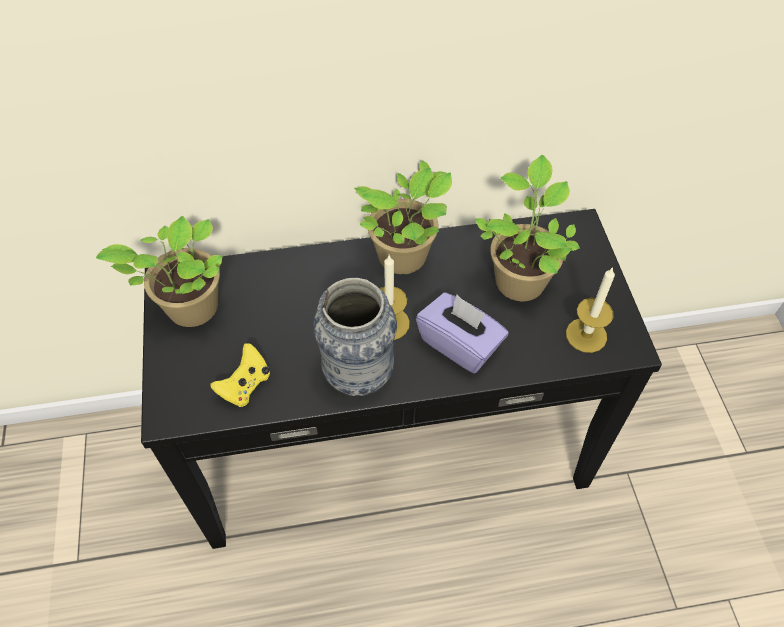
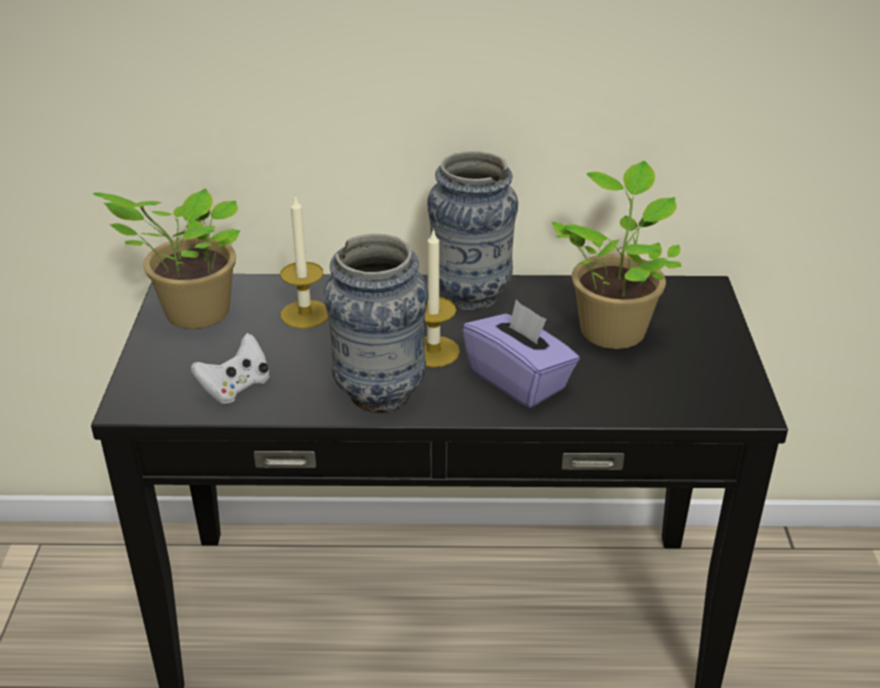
camera: 10 degrees right, 20 degrees down
yellow game controller [210,343,270,407] -> white game controller [191,333,269,404]
potted plant [354,160,452,274] -> vase [427,151,518,311]
candle [566,267,615,353] -> candle moved to [280,194,328,329]

